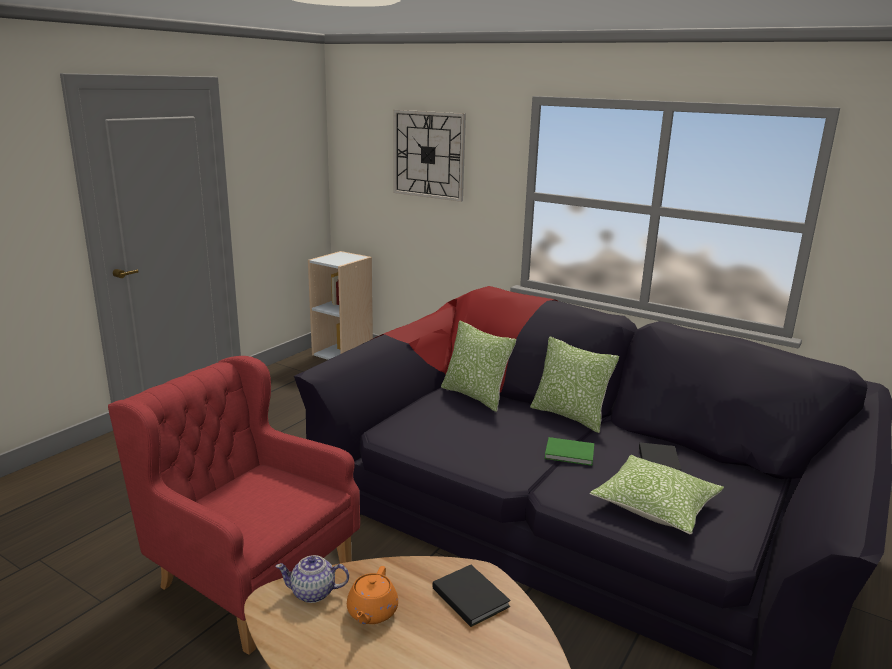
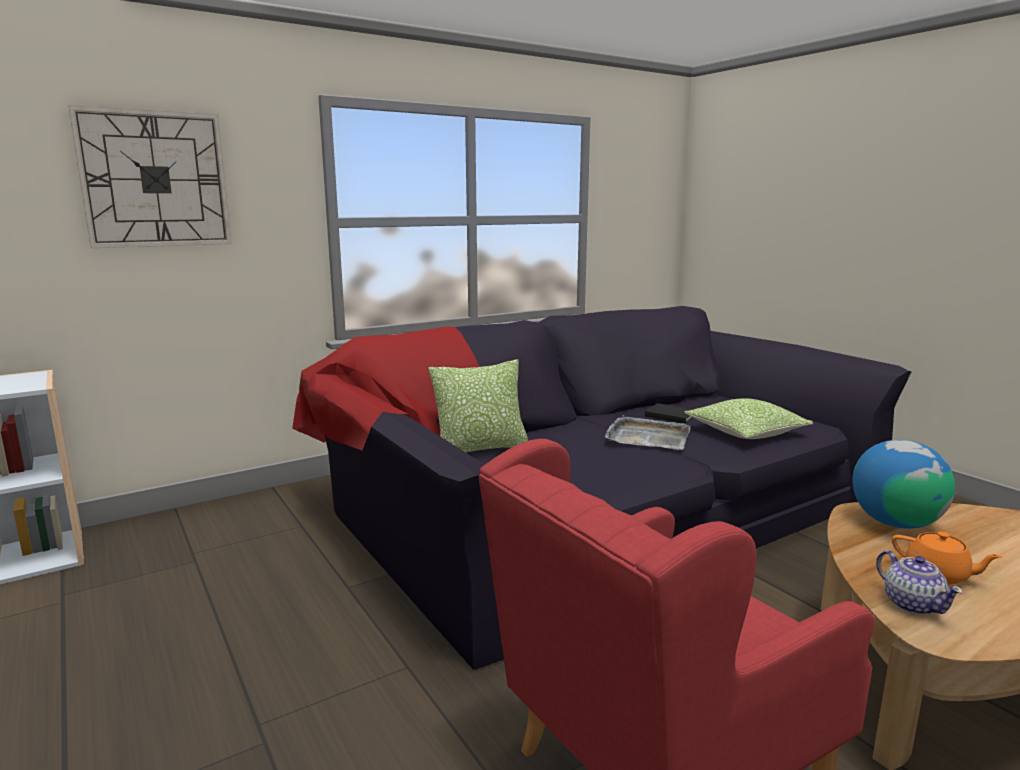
camera: 65 degrees left, 5 degrees down
teapot [275,555,349,603] -> teapot turned 45 degrees counterclockwise [876,550,964,615]
black book [433,565,511,627] -> globe [852,440,955,529]
pillow [530,336,619,433] -> none
green book [545,437,594,466] -> grey tray [605,415,691,450]

